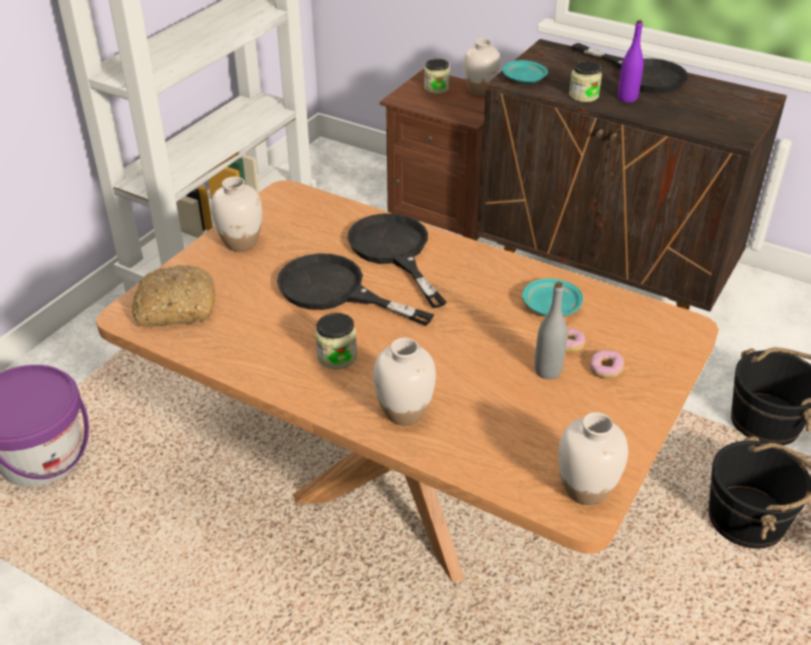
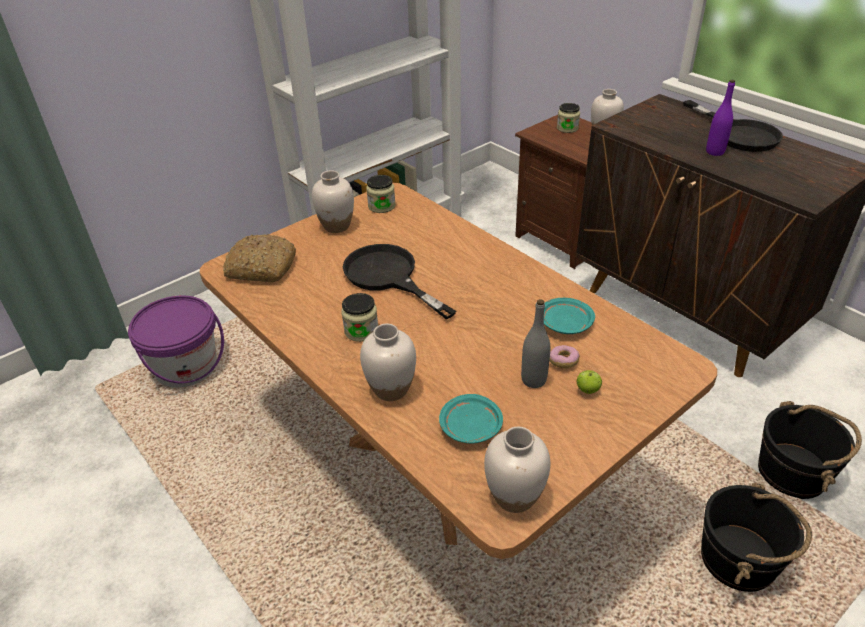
camera: 20 degrees right, 0 degrees up
black frying pan [347,213,446,308] -> none
turquoise plate [502,60,548,83] -> turquoise plate moved to [439,394,503,443]
jar [569,61,602,102] -> jar moved to [366,175,396,213]
donut [590,350,624,379] -> apple [577,370,602,394]

